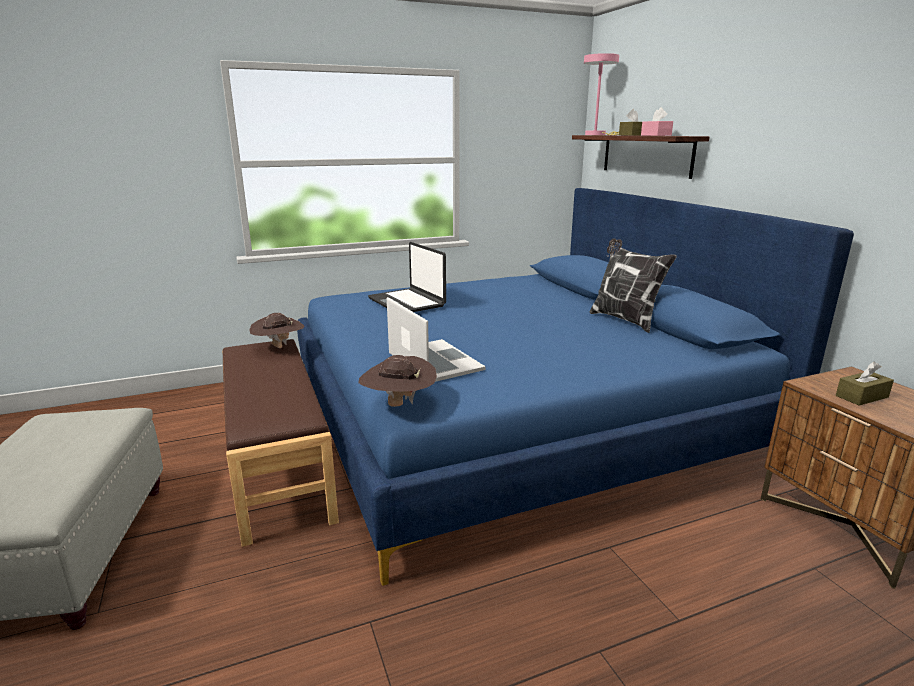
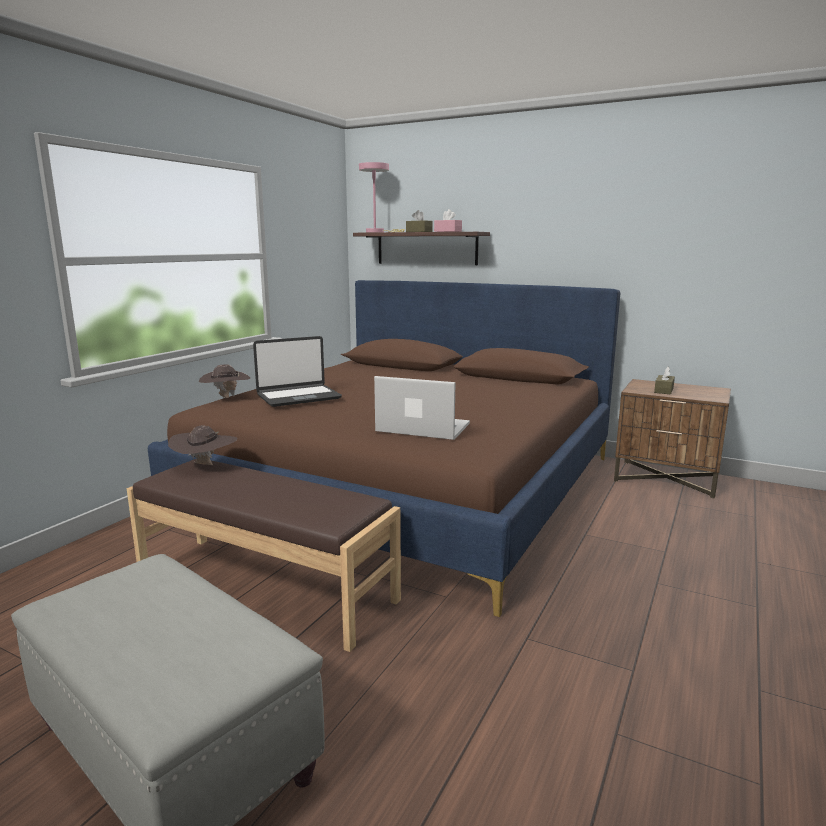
camera: 40 degrees left, 5 degrees down
blue bed [297,188,854,586] -> brown bed [148,280,620,617]
brown hat [358,355,437,407] -> brown hat moved to [199,364,250,398]
laptop [368,242,446,312] -> laptop turned 45 degrees counterclockwise [253,336,342,407]
pillow [590,238,677,333] -> none

